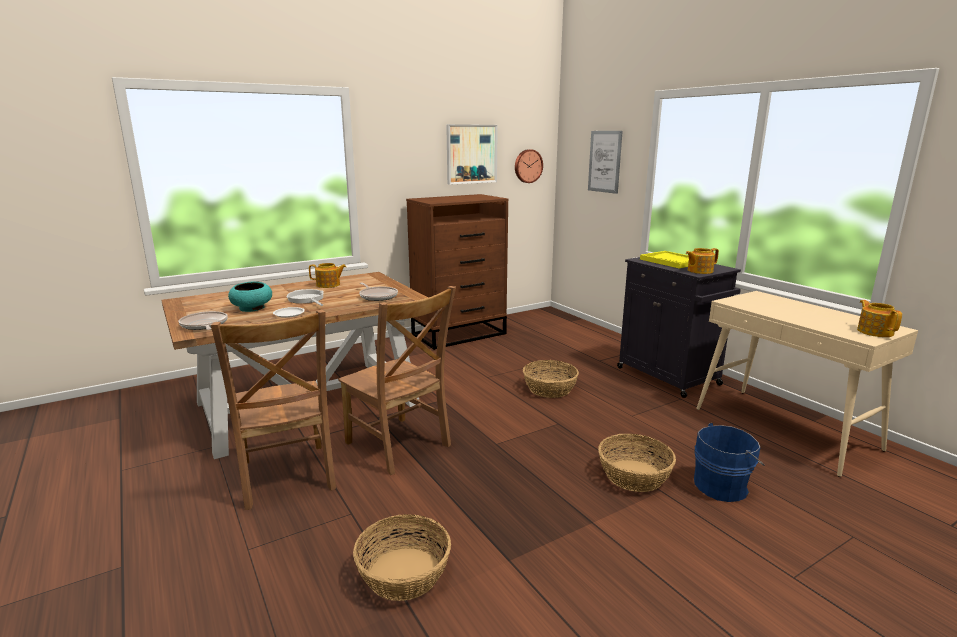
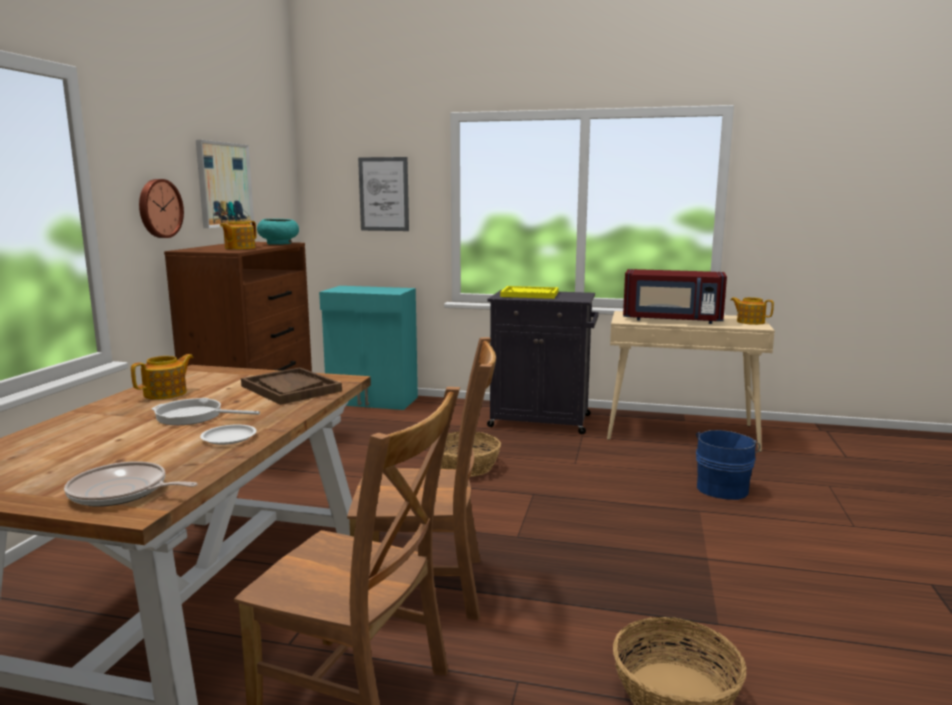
camera: 45 degrees left, 5 degrees down
turquoise bowl [228,282,272,312] -> turquoise bowl moved to [257,219,299,245]
frying pan [359,282,398,301] -> brown tray [241,367,342,405]
wall clock [515,149,543,183] -> wall clock moved to [139,179,184,238]
basket [598,434,676,492] -> none
teapot [686,248,719,274] -> teapot moved to [220,221,257,249]
none -> turquoise cabinet [319,286,418,410]
none -> red microwave [623,269,727,324]

